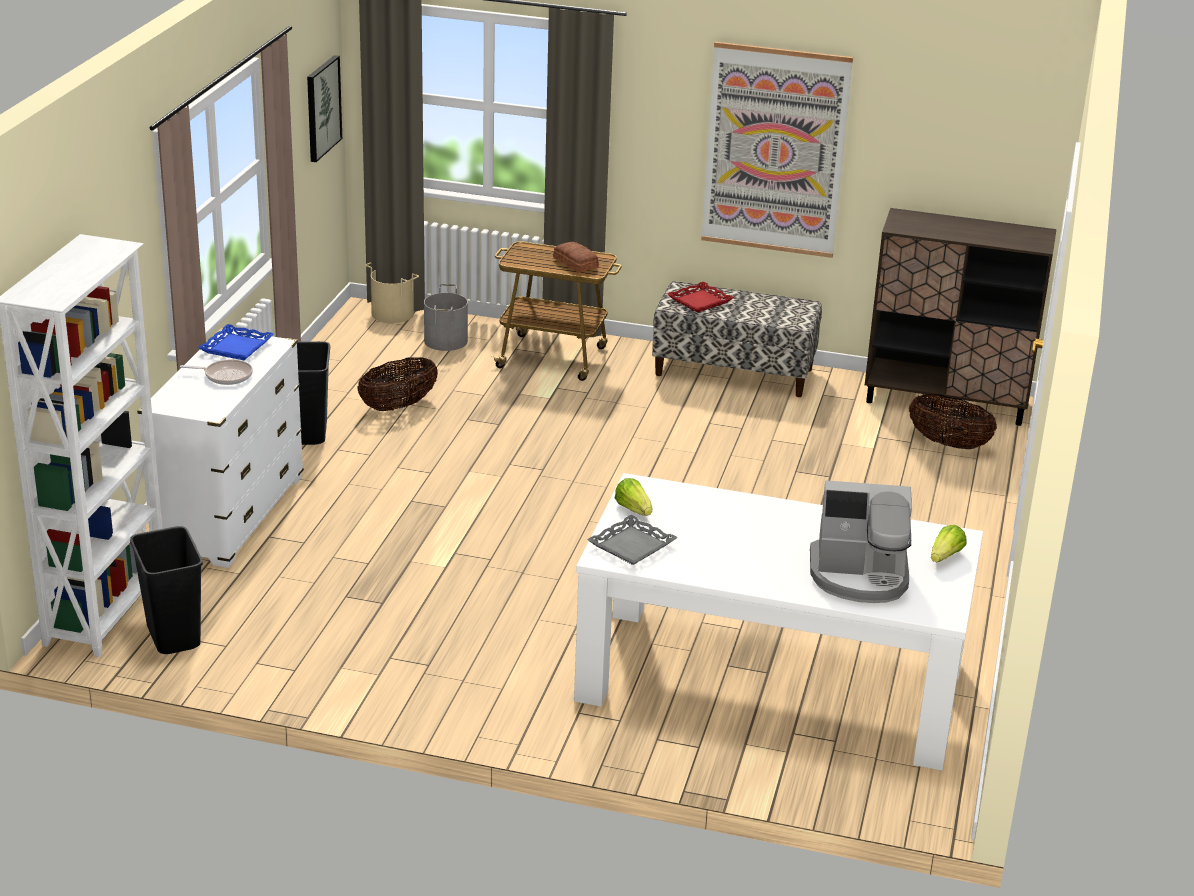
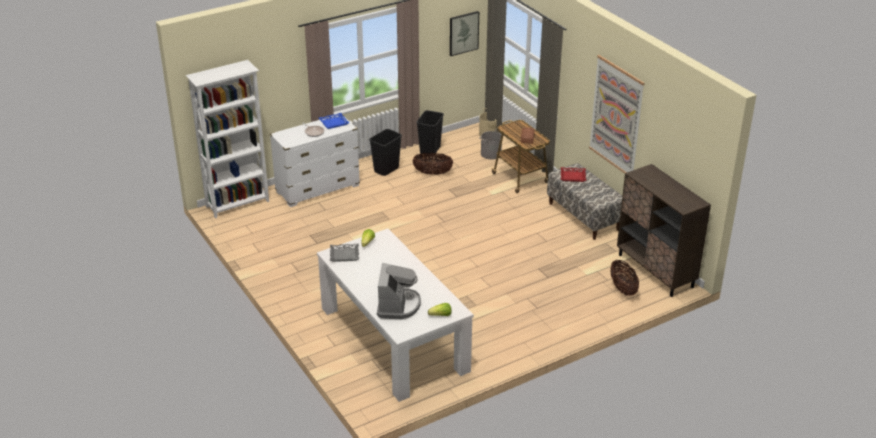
camera: 45 degrees right, 5 degrees up
black trash can [130,526,203,654] -> black trash can moved to [416,110,444,155]
coffee machine [810,480,912,603] -> coffee machine turned 135 degrees counterclockwise [377,263,421,319]

